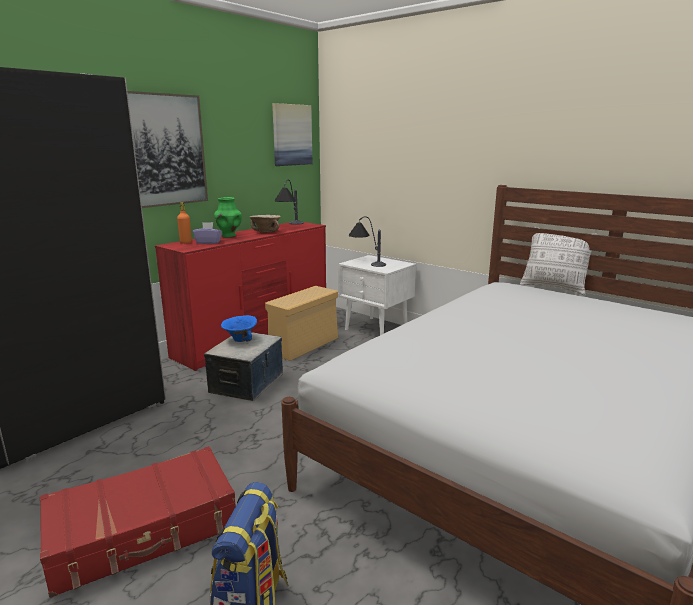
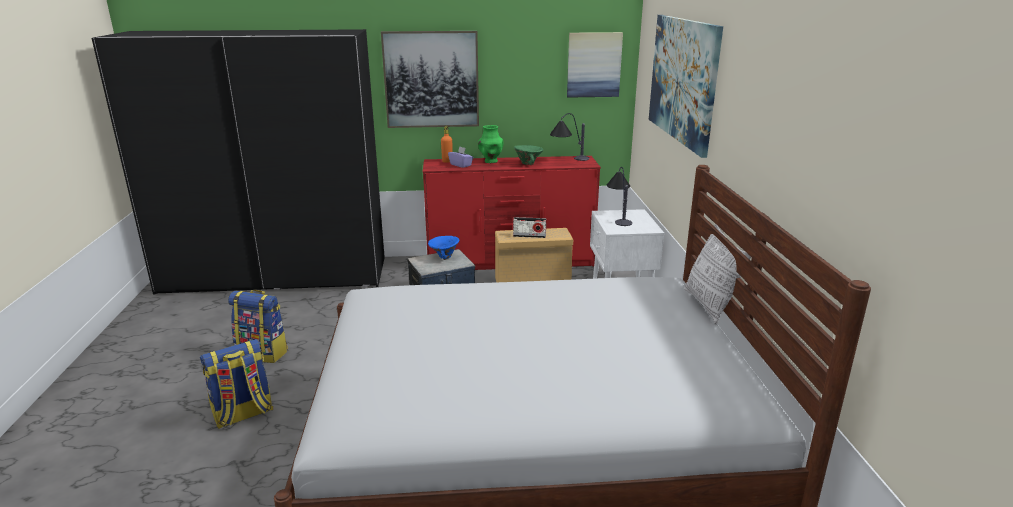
camera: 45 degrees right, 5 degrees up
red suitcase [40,446,236,598] -> backpack [228,290,288,363]
beige bowl [250,215,281,233] -> green bowl [514,145,543,165]
none -> radio [513,217,546,238]
none -> picture [649,15,723,158]

